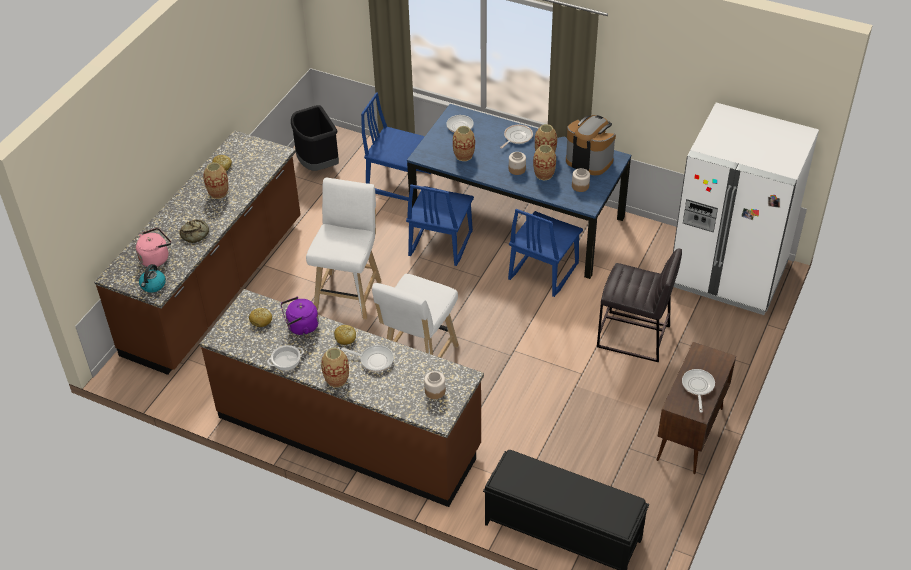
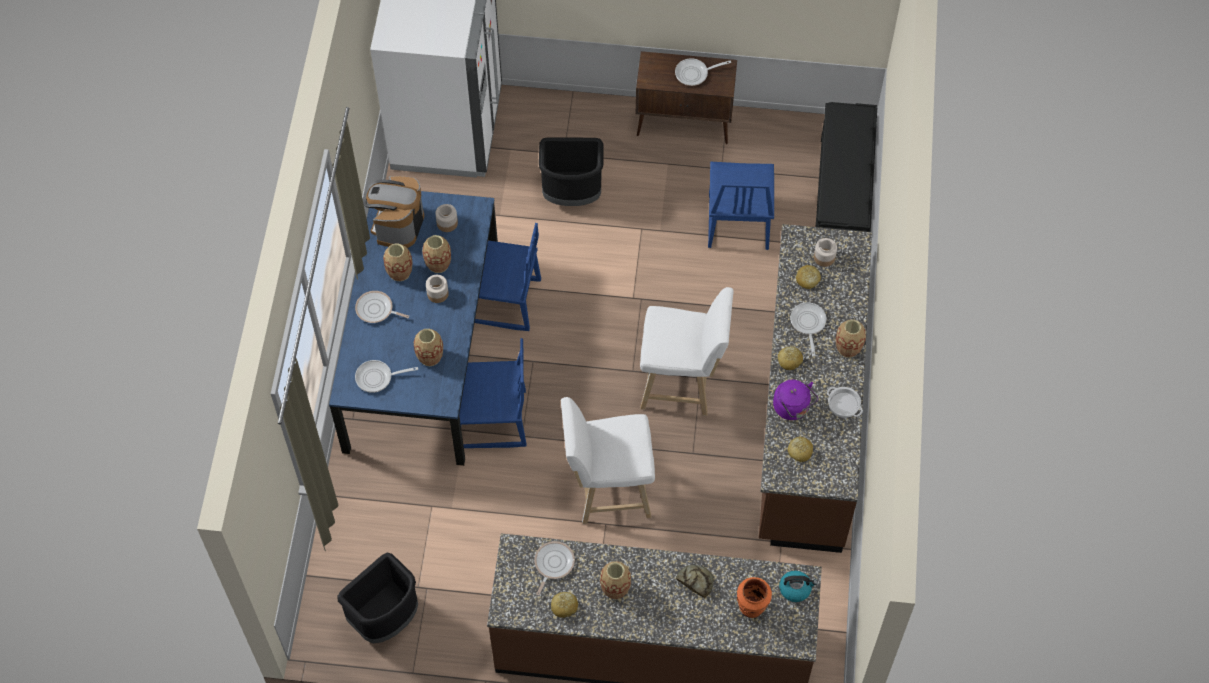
camera: 110 degrees left, 15 degrees up
pink kettle [136,228,171,267] -> orange vase [737,577,772,618]
blue chair [361,92,431,201] -> blue chair moved to [708,162,774,250]
grey stool [597,248,682,362] -> black trash can [539,137,603,206]
none -> frying pan [534,541,575,595]
none -> bread [796,265,821,289]

